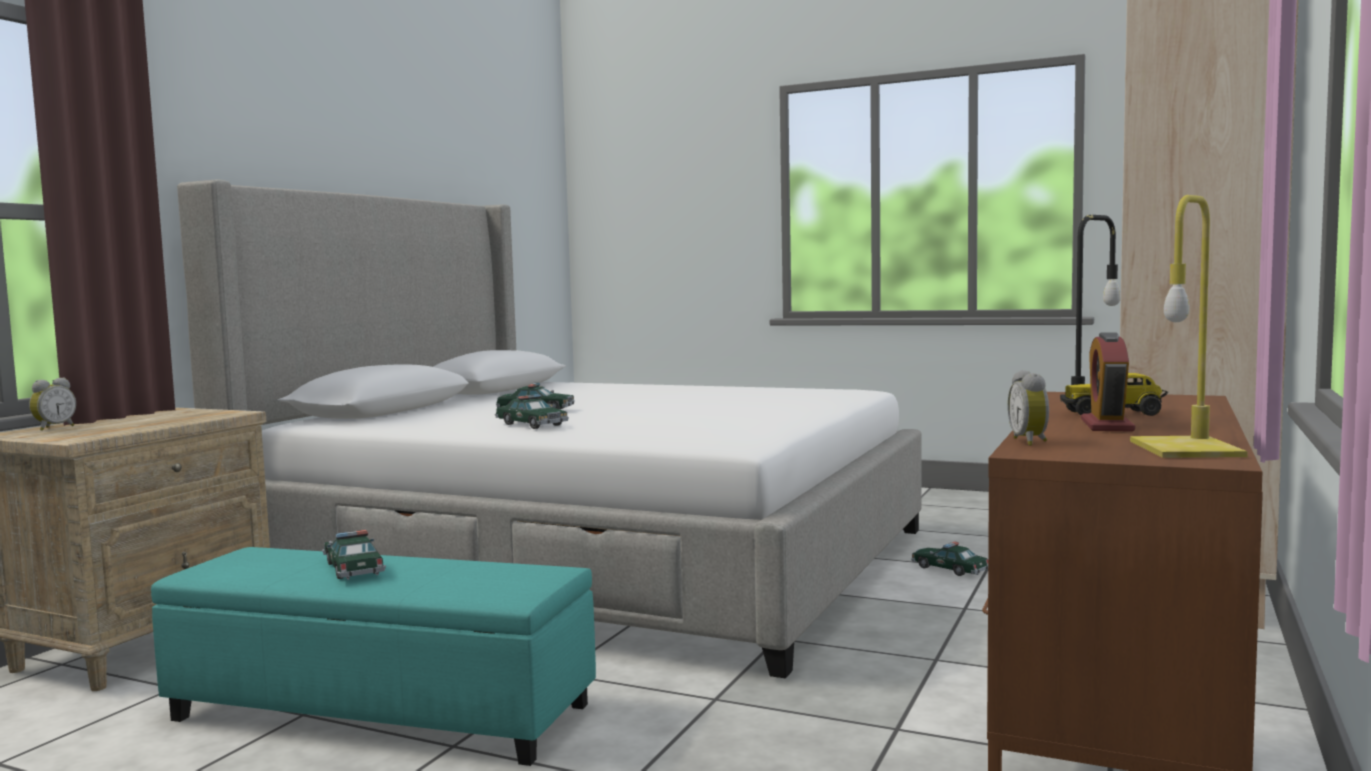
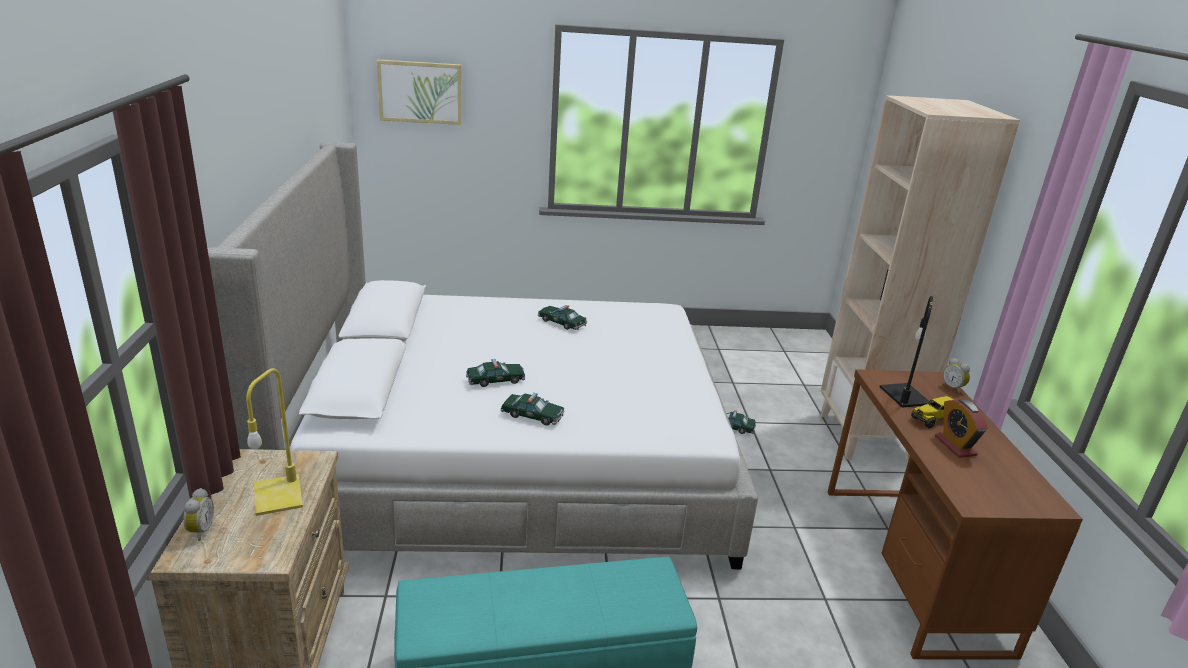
camera: 30 degrees left, 20 degrees up
toy car [322,530,386,580] -> toy car moved to [538,305,587,330]
alarm clock [1008,370,1049,446] -> alarm clock moved to [942,358,970,394]
yellow table lamp [1130,195,1248,458] -> yellow table lamp moved to [246,368,303,516]
none -> picture [377,60,462,125]

